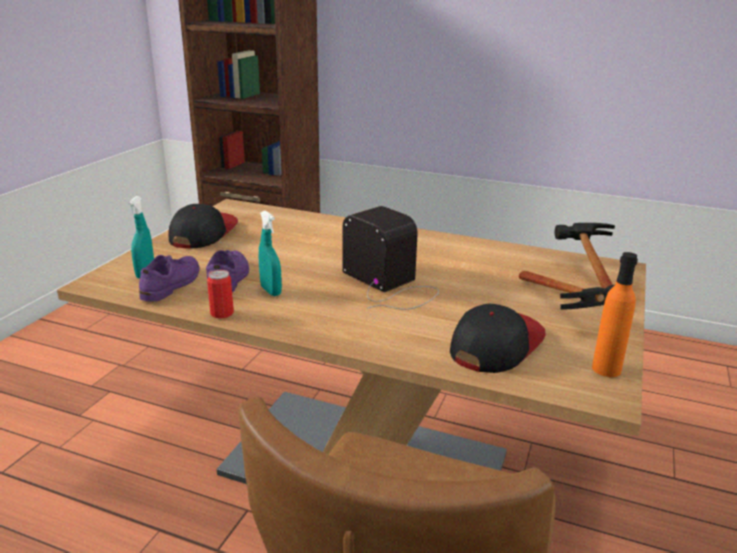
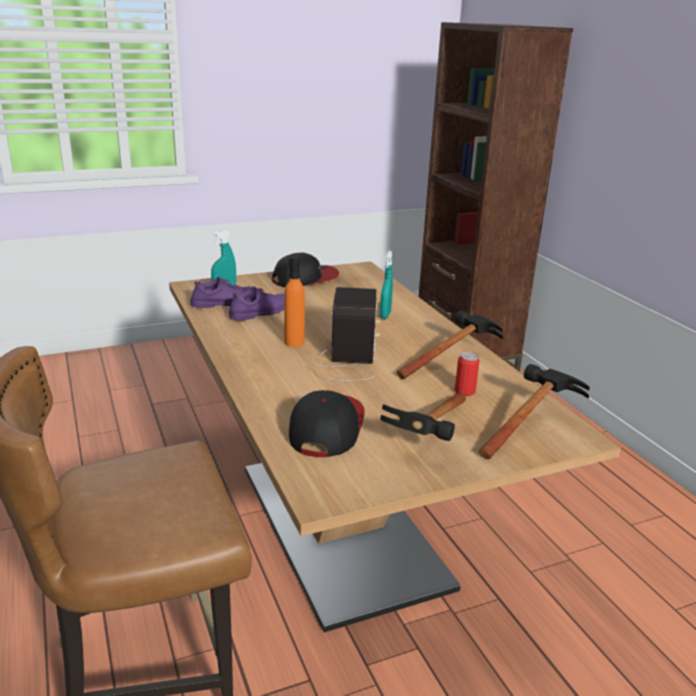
camera: 45 degrees right, 0 degrees up
can [207,270,234,319] -> can moved to [455,352,480,396]
turquoise spray bottle [259,211,282,296] -> turquoise spray bottle moved to [380,251,393,319]
cap [450,303,546,373] -> cap turned 75 degrees counterclockwise [289,390,365,457]
orange bottle [592,252,638,377] -> orange bottle moved to [284,256,305,347]
none -> hammer [397,310,503,379]

